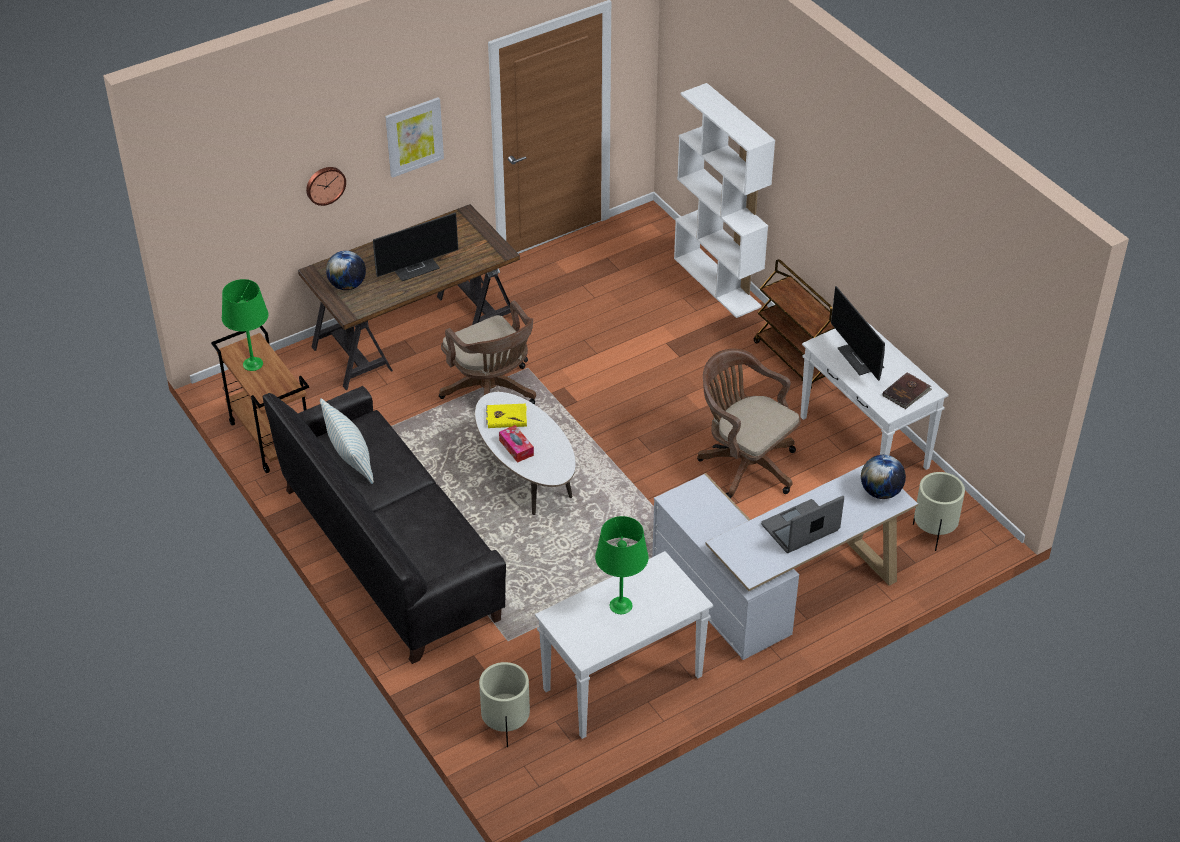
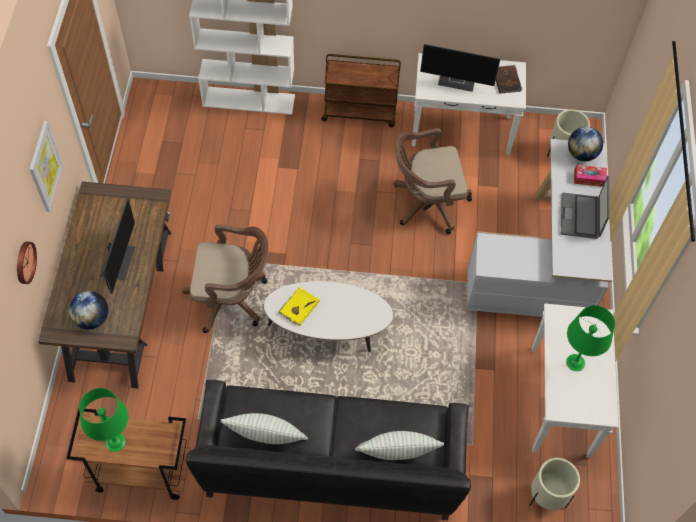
camera: 55 degrees left, 15 degrees up
tissue box [499,425,534,463] -> tissue box moved to [574,165,607,187]
none -> pillow [355,431,444,460]

